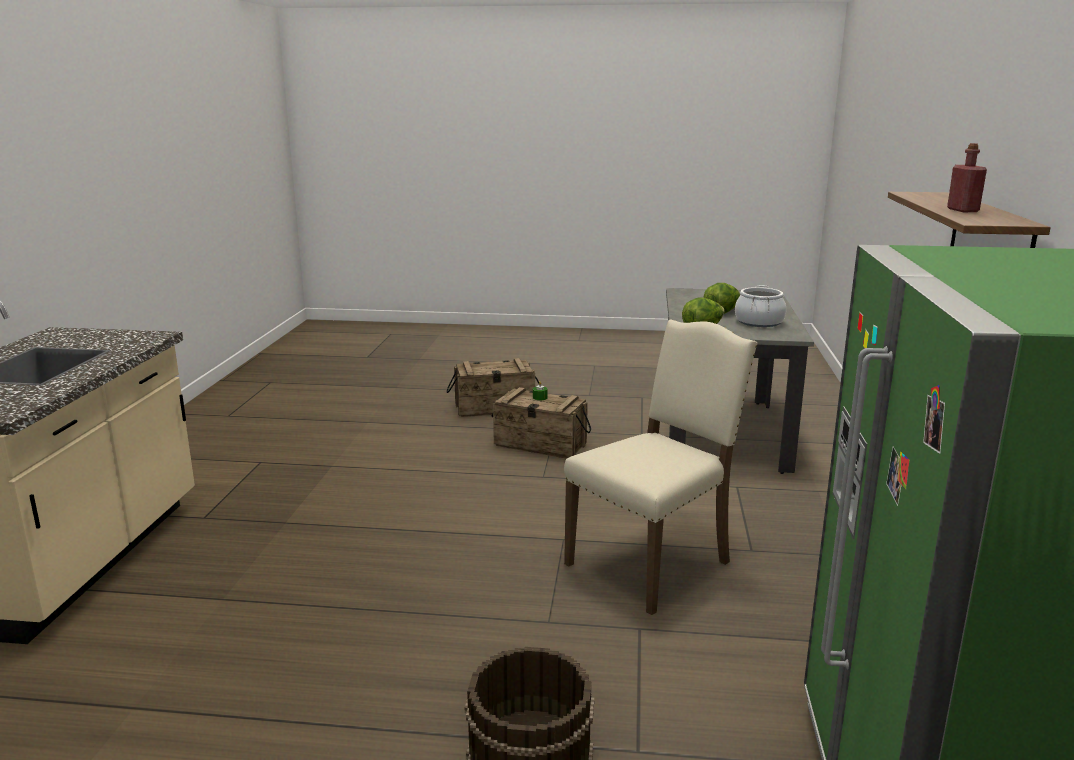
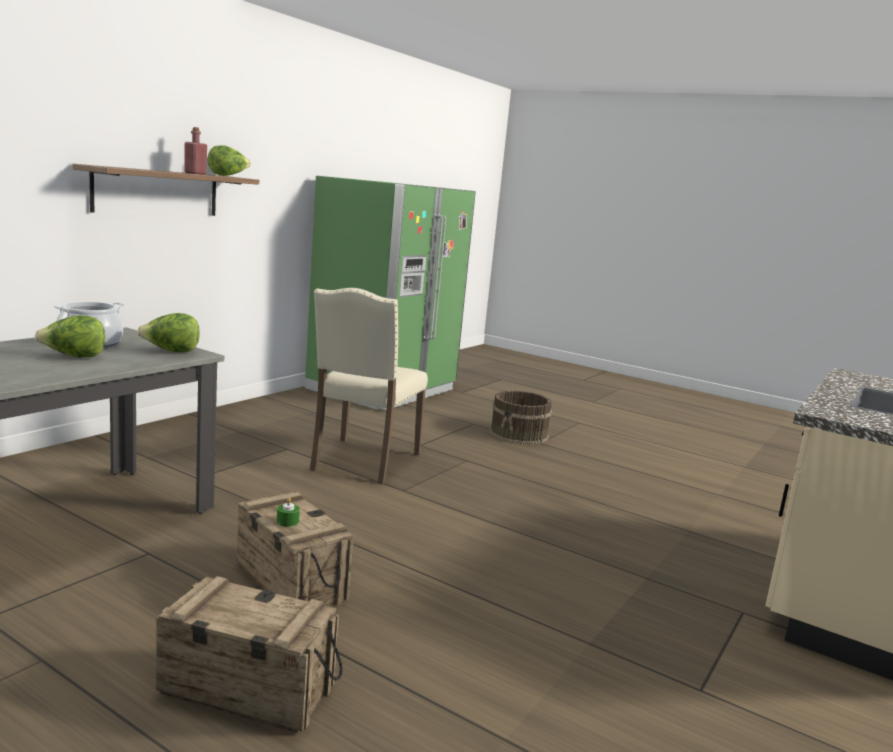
camera: 155 degrees left, 5 degrees down
beige chair [564,319,757,615] -> beige chair turned 60 degrees counterclockwise [310,288,428,485]
none -> lettuce [208,145,251,176]

